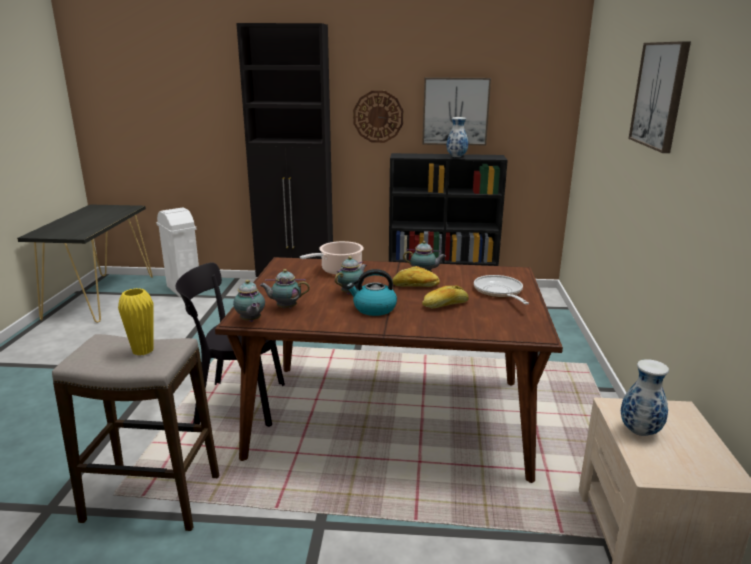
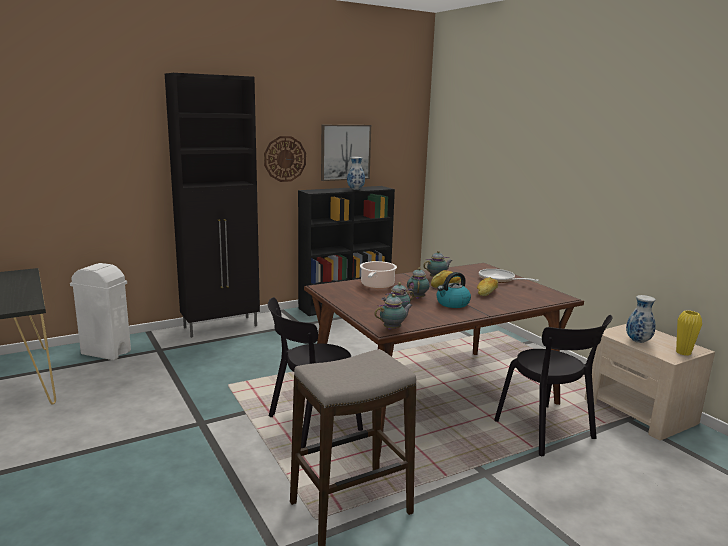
camera: 35 degrees left, 5 degrees down
yellow vase [118,288,154,355] -> yellow vase moved to [676,310,702,355]
teapot [233,280,265,322] -> teapot turned 60 degrees counterclockwise [374,294,413,330]
picture [628,41,691,153] -> none
none -> black chair [494,315,612,456]

